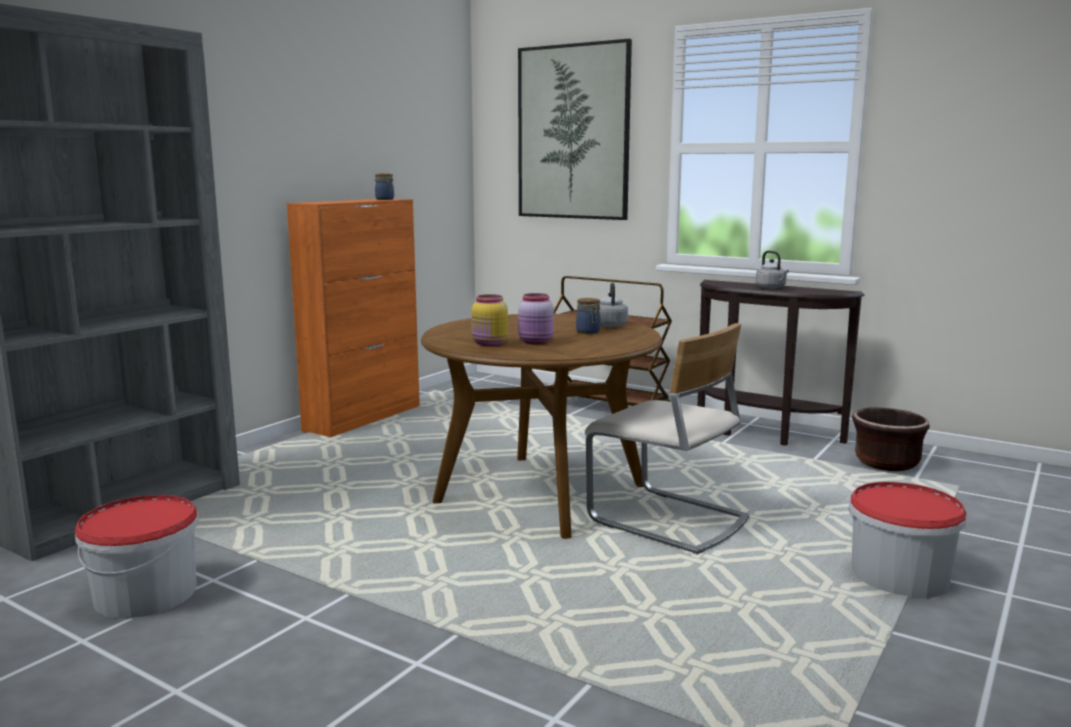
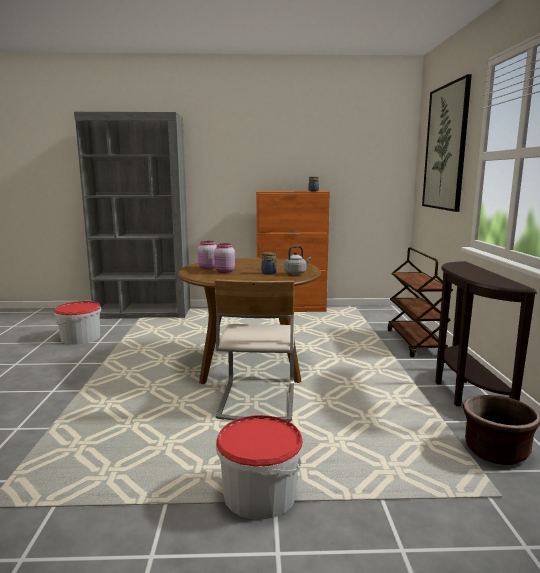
camera: 55 degrees right, 0 degrees up
yellow jar [472,294,508,346] -> pink jar [198,241,217,269]
grey kettle [756,251,789,289] -> none

